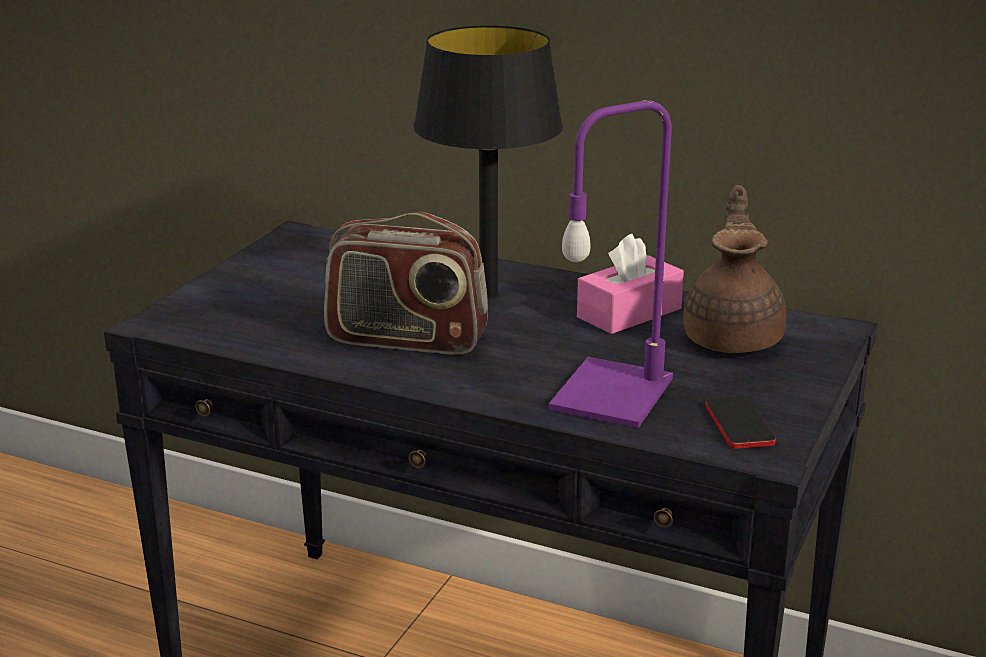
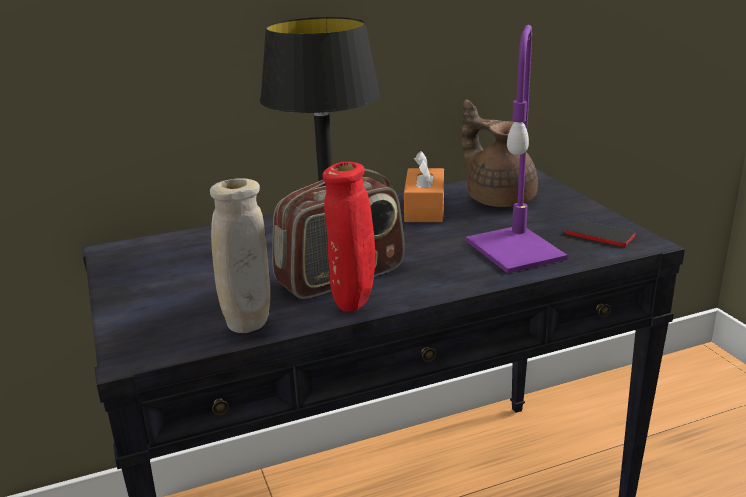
camera: 45 degrees left, 0 degrees up
pink tissue box [577,234,684,334] -> orange tissue box [404,151,444,222]
none -> beige vase [210,178,270,333]
none -> red vase [322,162,375,312]

